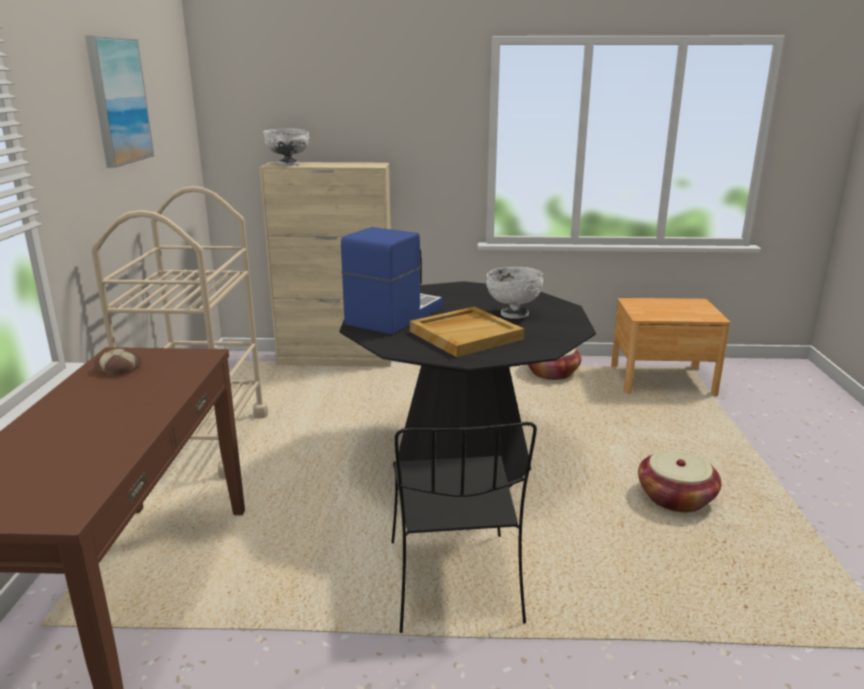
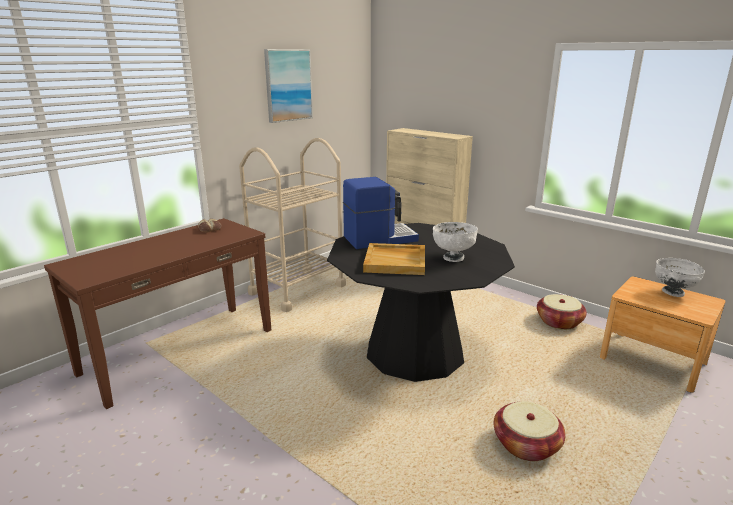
camera: 40 degrees right, 0 degrees up
white bowl [263,128,309,166] -> white bowl moved to [655,258,705,297]
black chair [391,422,537,633] -> none

